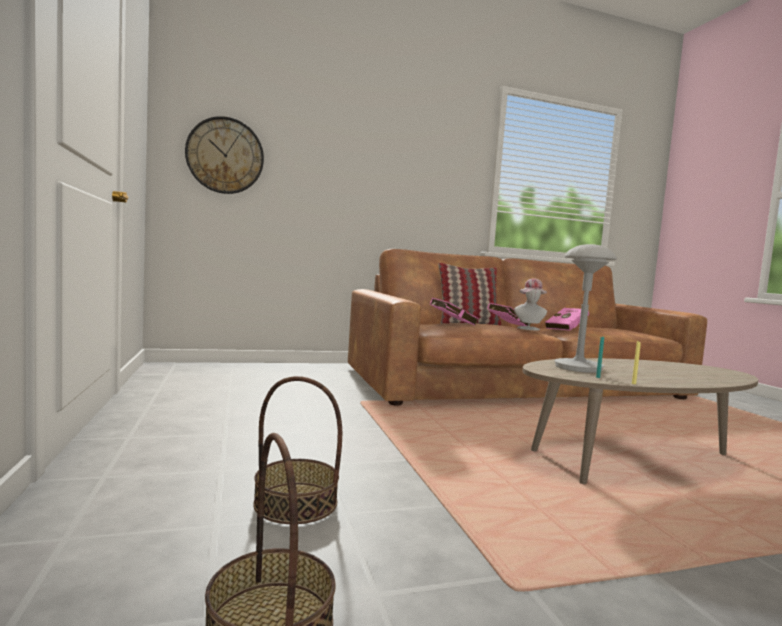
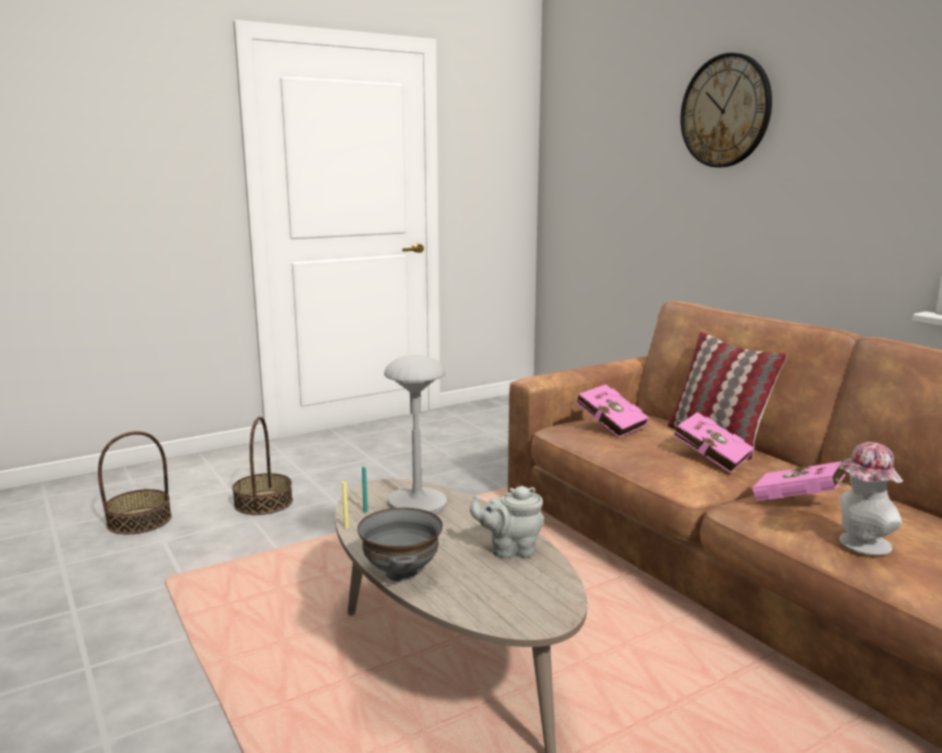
camera: 75 degrees right, 10 degrees up
wall clock [185,116,264,194] -> wall clock moved to [680,53,772,167]
hat [514,279,547,330] -> hat moved to [836,442,903,555]
none -> grey bowl [357,508,443,581]
none -> grey teapot [470,486,544,558]

